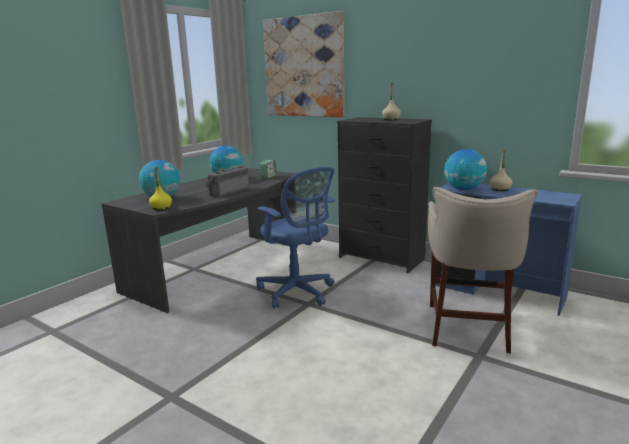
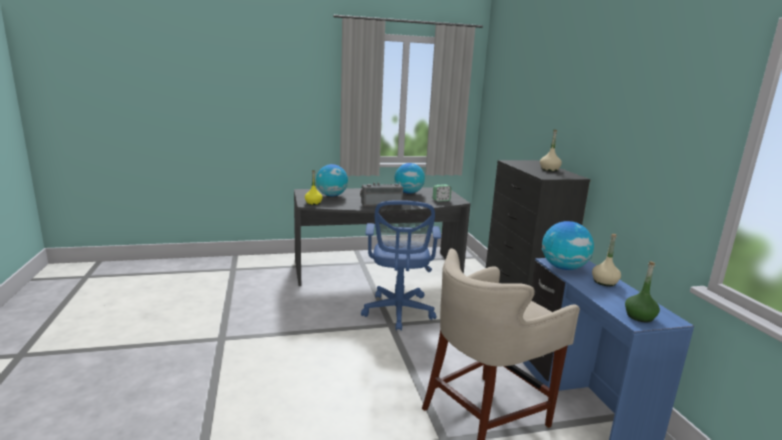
camera: 40 degrees right, 0 degrees up
picture [263,11,345,117] -> none
none -> green bottle [625,261,660,323]

